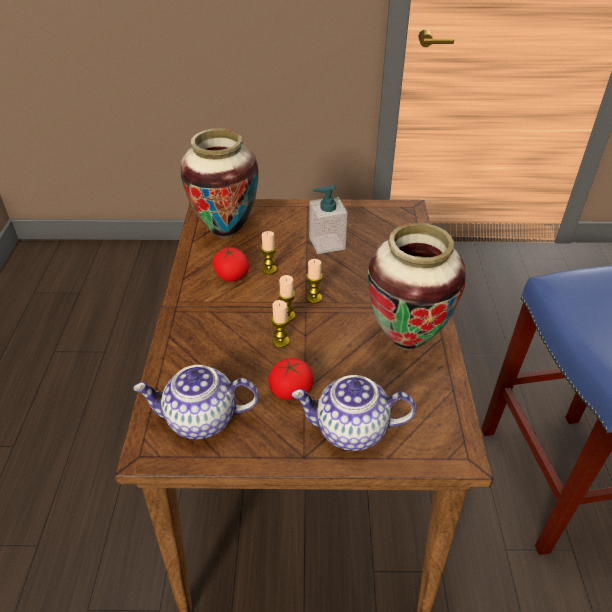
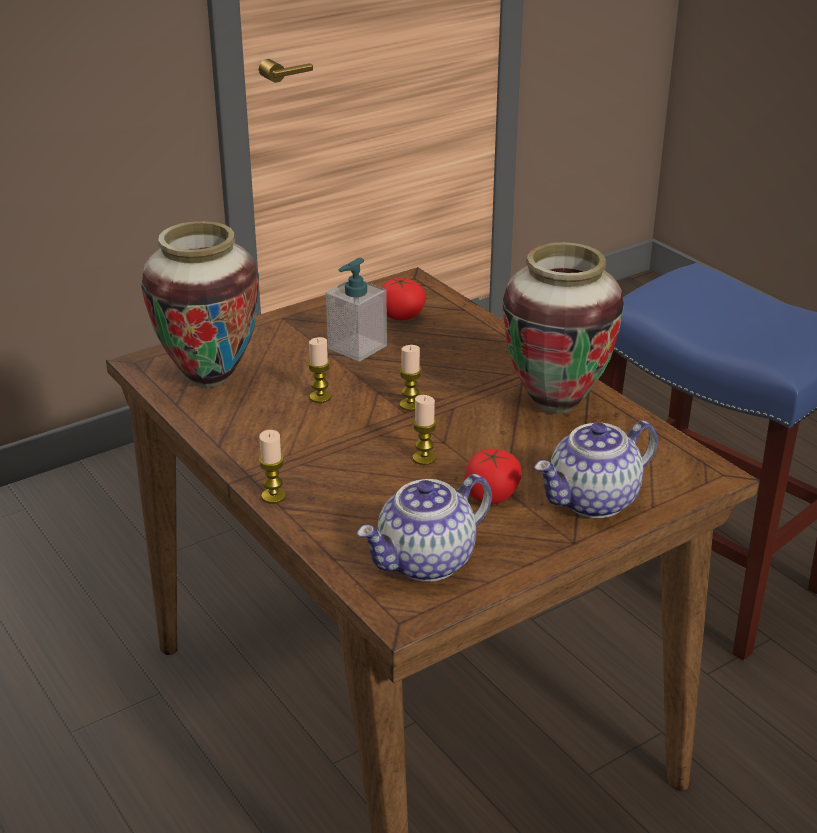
camera: 35 degrees left, 10 degrees down
tomato [213,247,249,282] -> tomato moved to [382,278,426,320]
candle [278,275,295,322] -> candle moved to [258,430,286,504]

